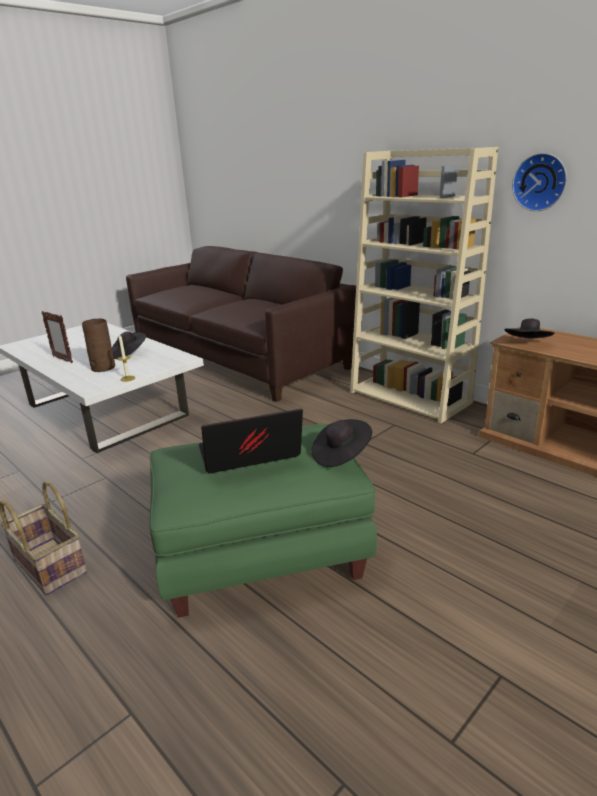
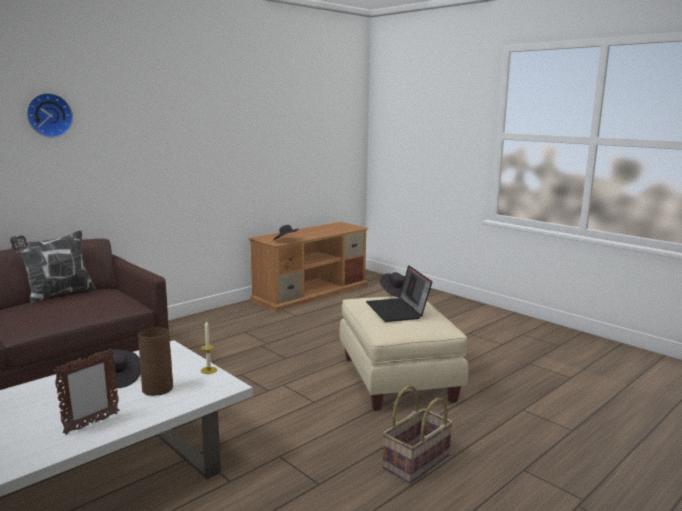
camera: 90 degrees left, 10 degrees down
green ottoman [150,424,377,618] -> beige ottoman [339,296,468,411]
beige bookcase [350,147,498,423] -> none
wall clock [512,153,567,211] -> wall clock moved to [26,93,73,138]
none -> pillow [10,230,96,305]

